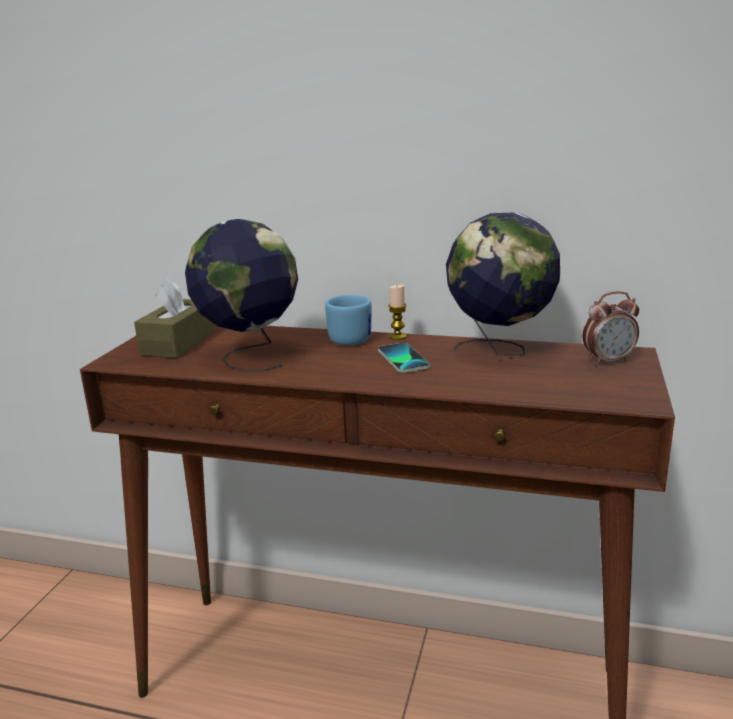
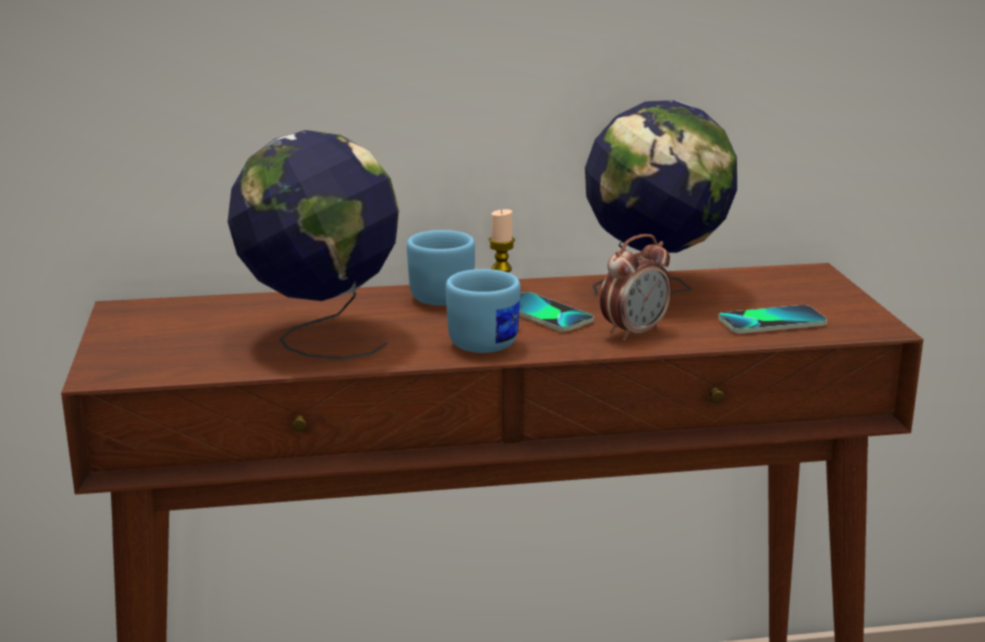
camera: 25 degrees left, 0 degrees up
brown tissue box [134,278,216,358] -> none
alarm clock [582,291,639,365] -> alarm clock moved to [600,234,672,341]
none -> blue mug [446,269,520,353]
none -> phone [718,305,827,333]

